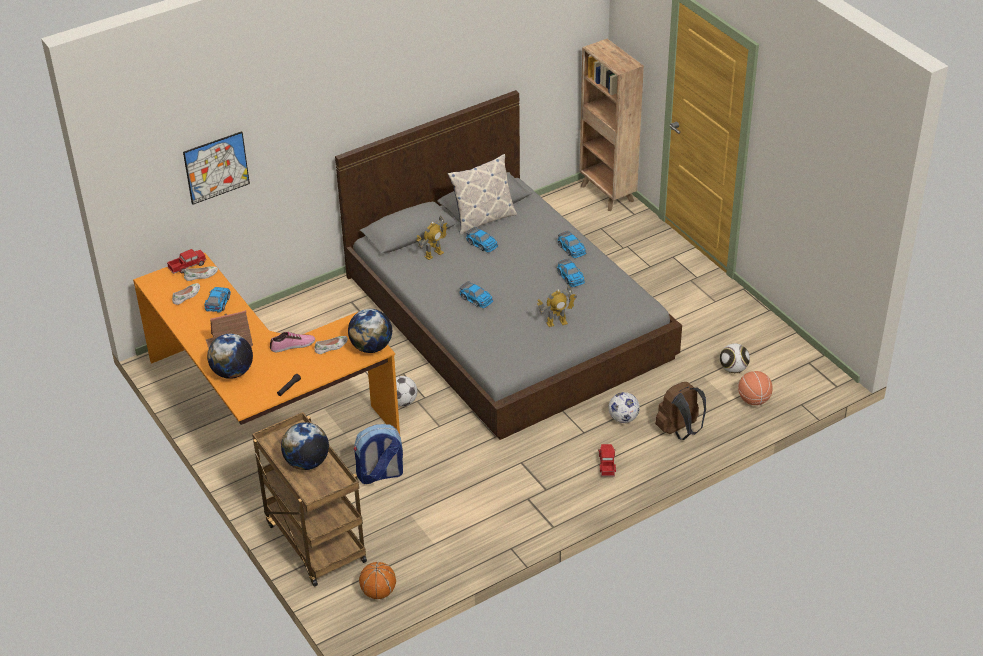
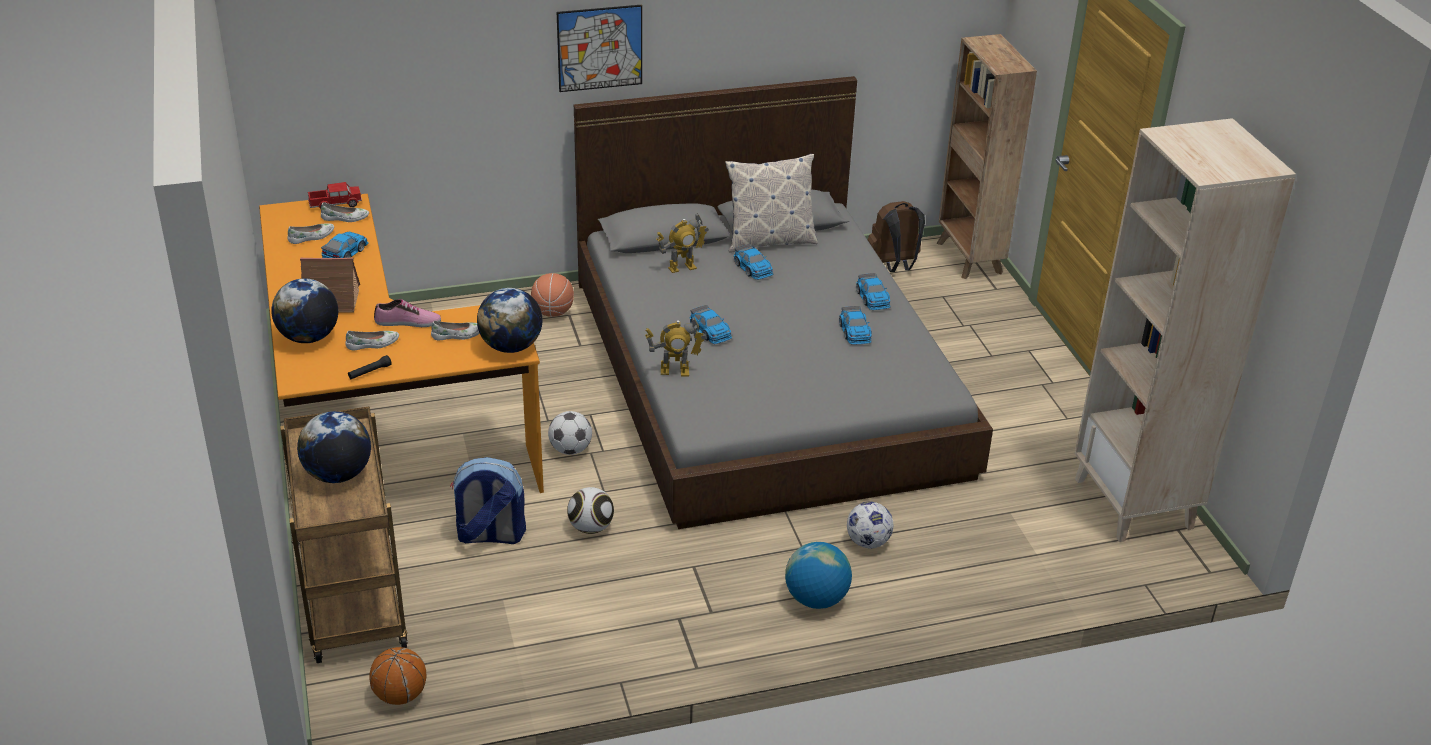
camera: 15 degrees right, 5 degrees down
picture [183,131,250,205] -> picture moved to [557,5,642,92]
toy robot [537,285,577,327] -> toy robot moved to [645,317,706,377]
toy truck [599,444,616,477] -> globe [785,542,852,609]
brown backpack [655,382,706,440] -> brown backpack moved to [868,201,925,272]
football [720,343,750,373] -> football moved to [567,487,614,534]
basketball [738,371,773,405] -> basketball moved to [531,273,574,317]
none -> white shoe [345,331,399,350]
none -> beige bookcase [1074,118,1296,542]

